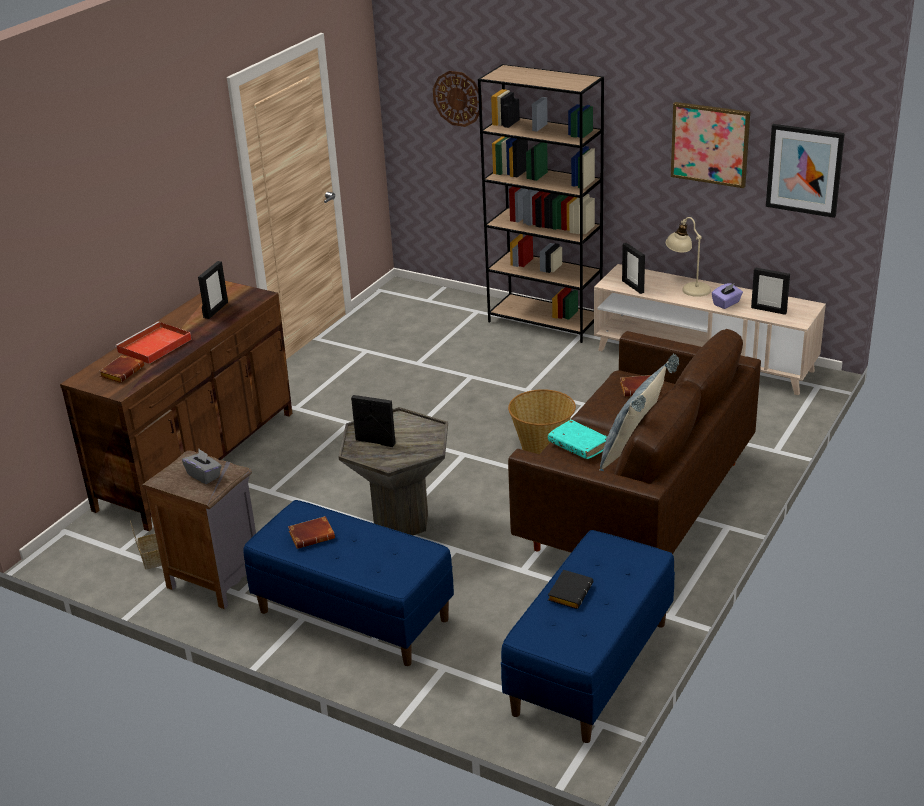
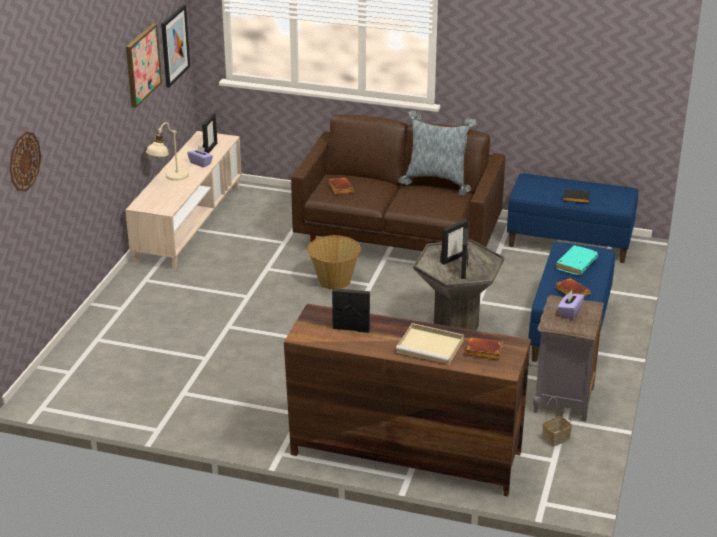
camera: 105 degrees left, 0 degrees up
red tray [115,322,192,364] -> beige tray [396,323,464,365]
grey tissue box [182,449,222,484] -> purple tissue box [558,290,584,319]
beige bookcase [478,64,604,343] -> none
turquoise book [548,420,607,459] -> turquoise book moved to [556,245,598,275]
picture frame [622,243,645,294] -> picture frame moved to [440,219,469,265]

